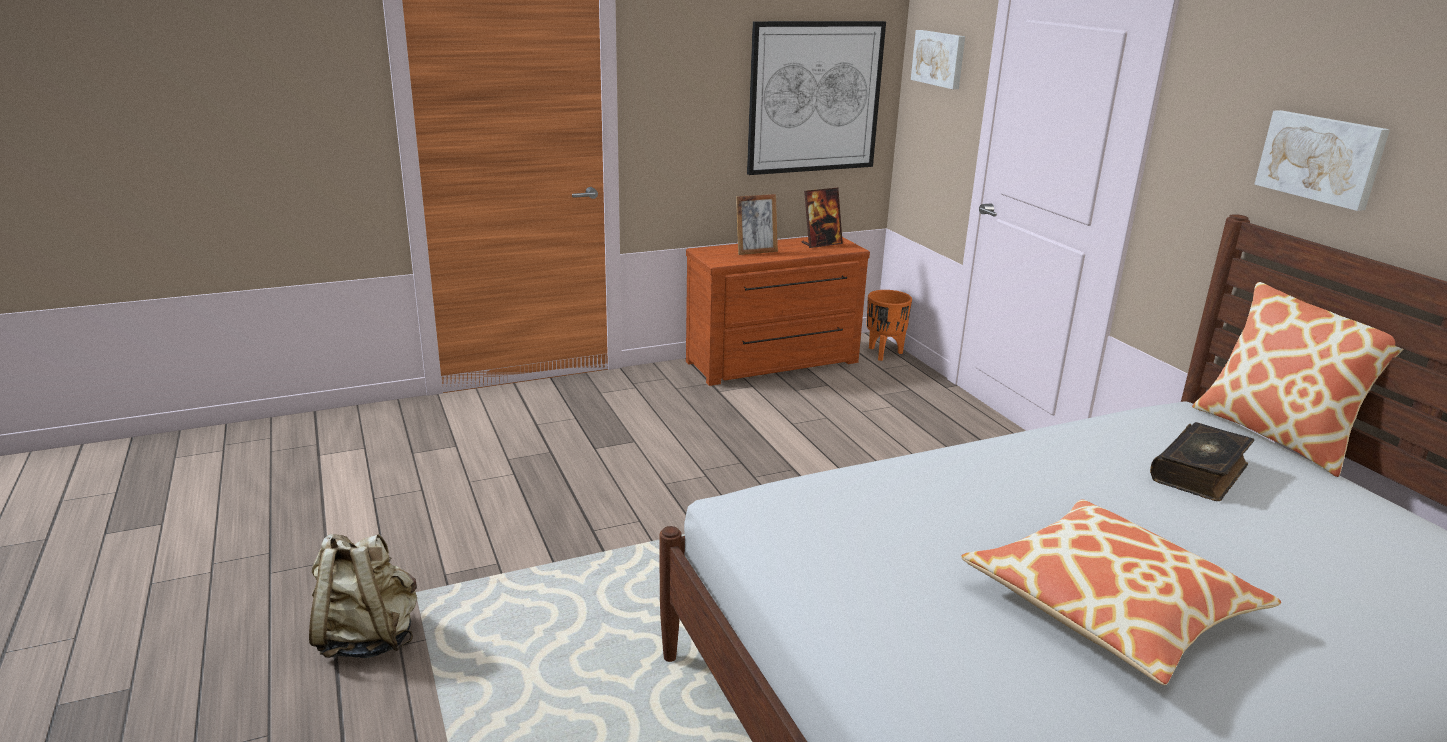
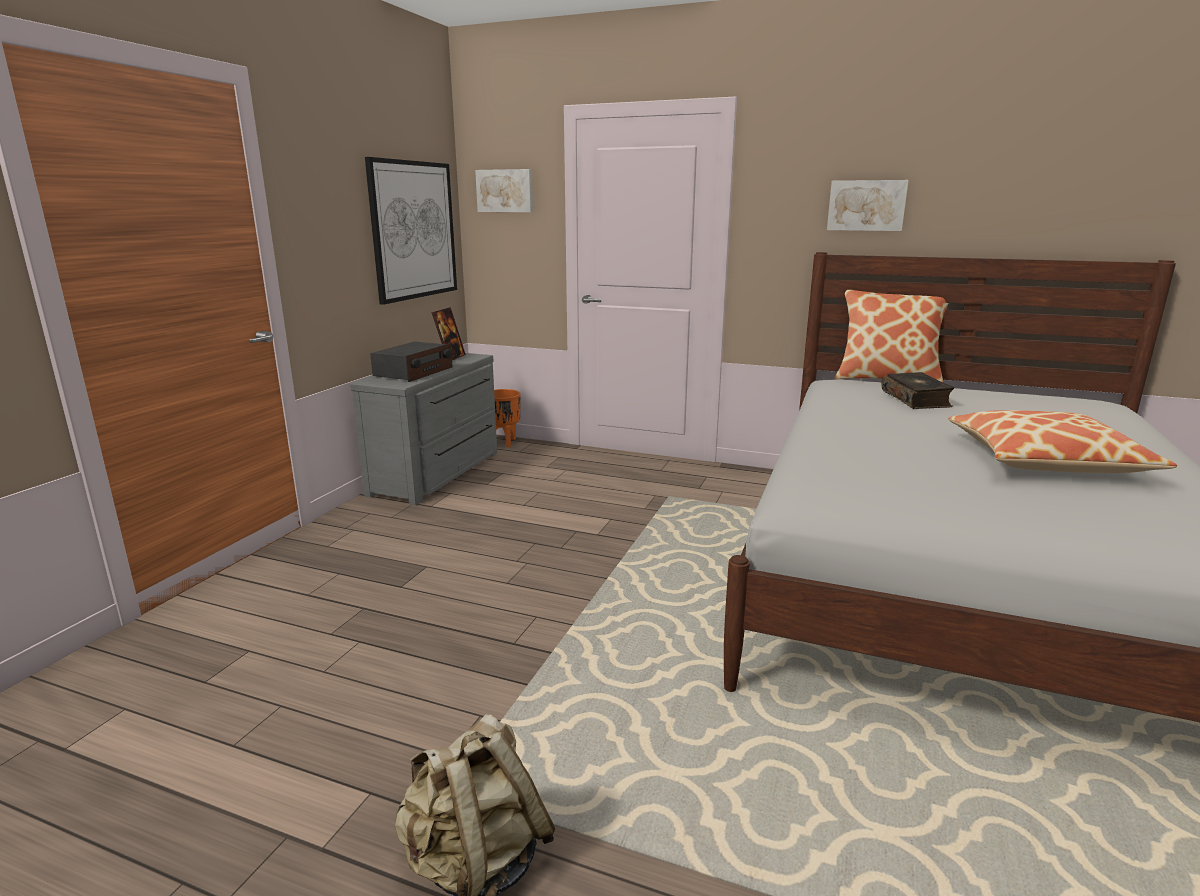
camera: 45 degrees left, 5 degrees down
brown dresser [686,237,870,386] -> grey dresser [350,353,497,505]
picture frame [736,194,778,255] -> radio [370,341,453,382]

